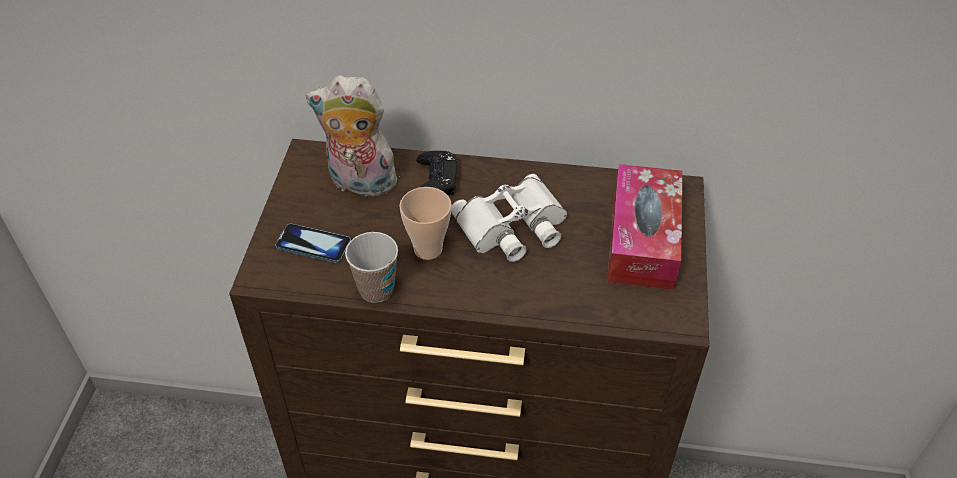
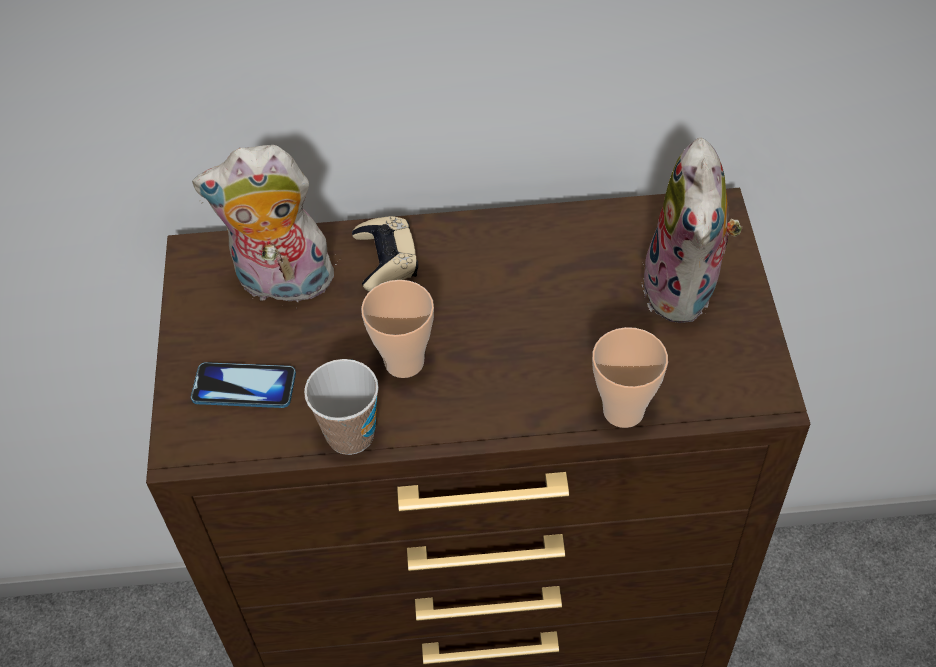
camera: 10 degrees left, 5 degrees up
black game controller [416,151,457,195] -> beige game controller [352,216,418,292]
white binoculars [451,174,567,262] -> none
tissue box [607,164,682,290] -> plush toy [642,138,742,323]
none -> cup [592,327,668,428]

